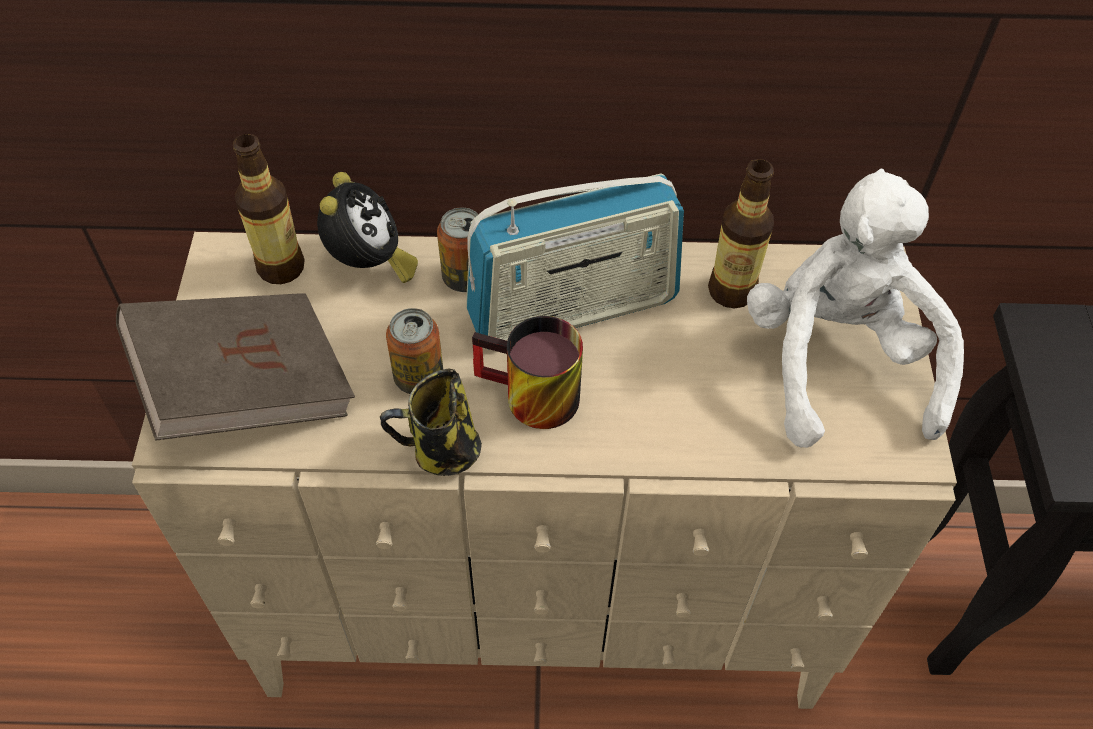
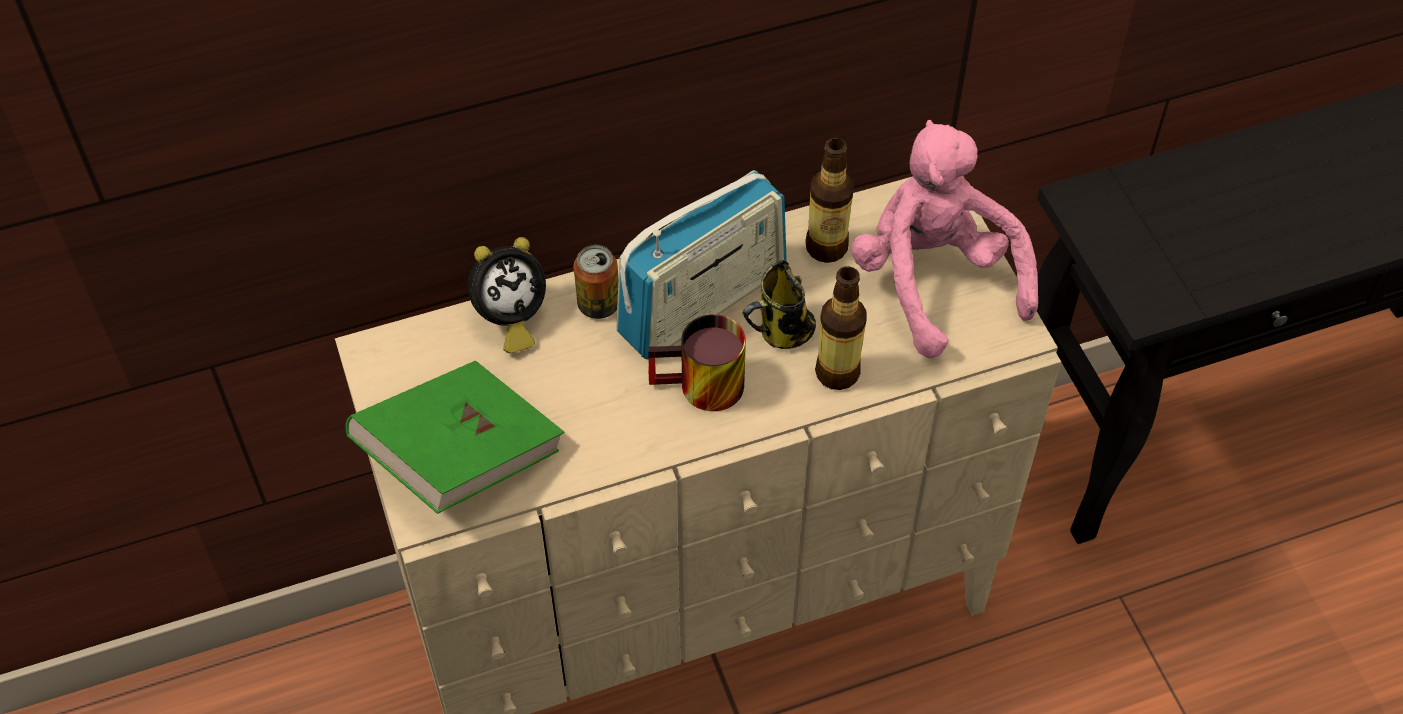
camera: 20 degrees left, 0 degrees up
brown book [116,293,355,441] -> green book [346,361,564,514]
bottle [233,134,305,284] -> bottle moved to [815,266,867,390]
alarm clock [317,172,418,283] -> alarm clock turned 75 degrees clockwise [468,237,546,353]
mug [380,369,482,476] -> mug moved to [742,260,816,349]
can [386,308,443,394] -> none
white plush toy [747,168,964,448] -> pink plush toy [851,120,1038,358]

